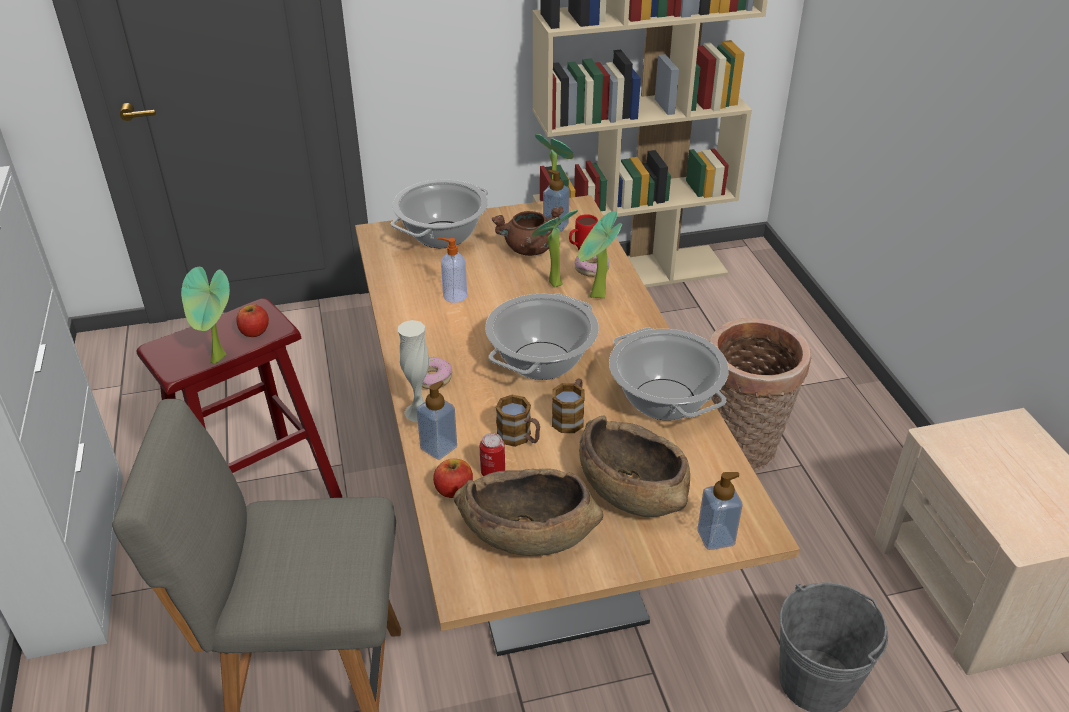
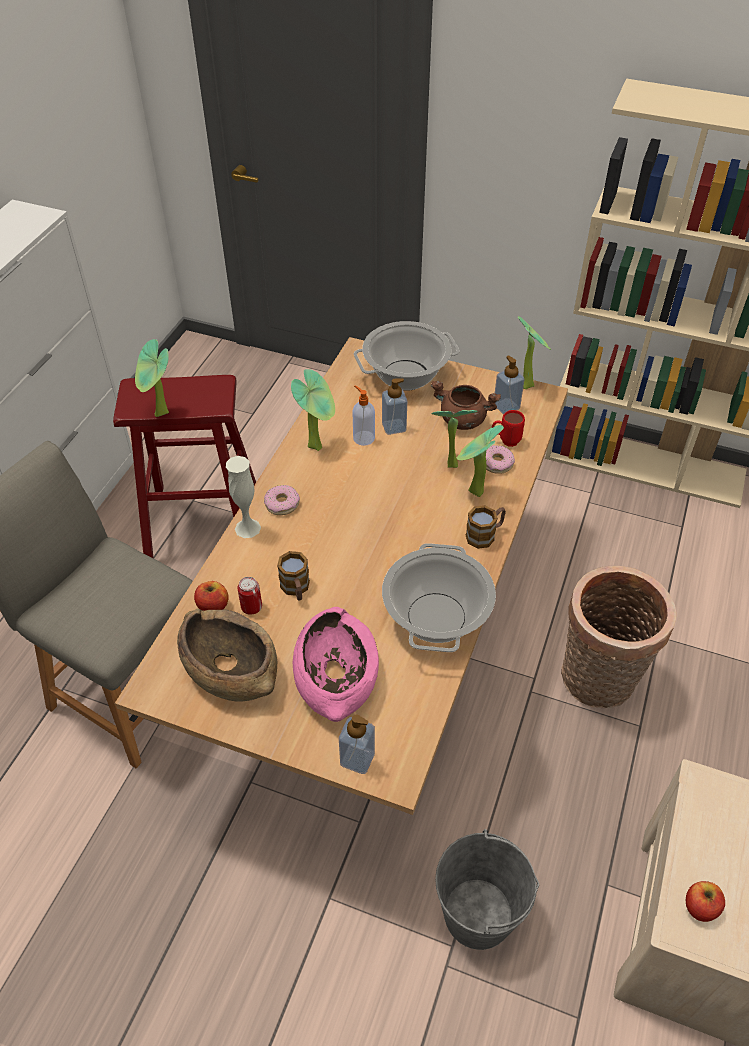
camera: 35 degrees right, 10 degrees up
apple [236,304,269,337] -> apple moved to [686,881,725,922]
soap dispenser [417,381,457,460] -> soap dispenser moved to [382,378,407,435]
cooking pot [485,294,599,380] -> none
mug [552,379,585,433] -> mug moved to [466,505,506,549]
brown bowl [579,415,690,517] -> pink bowl [293,607,379,722]
none -> potted plant [291,369,335,451]

